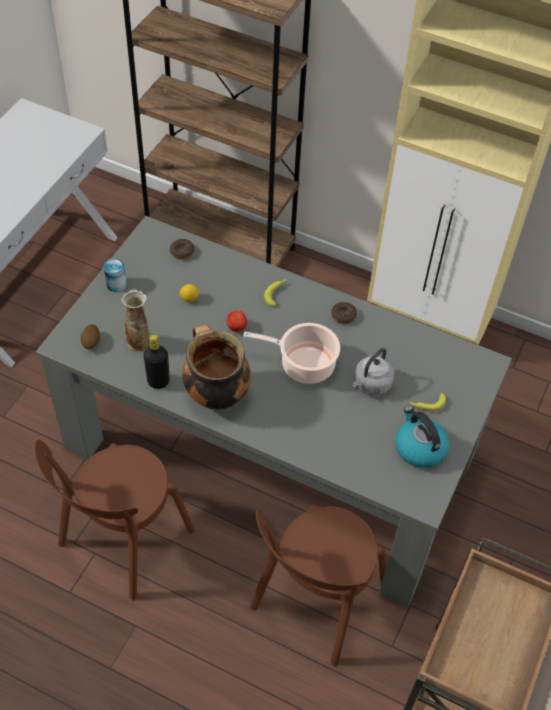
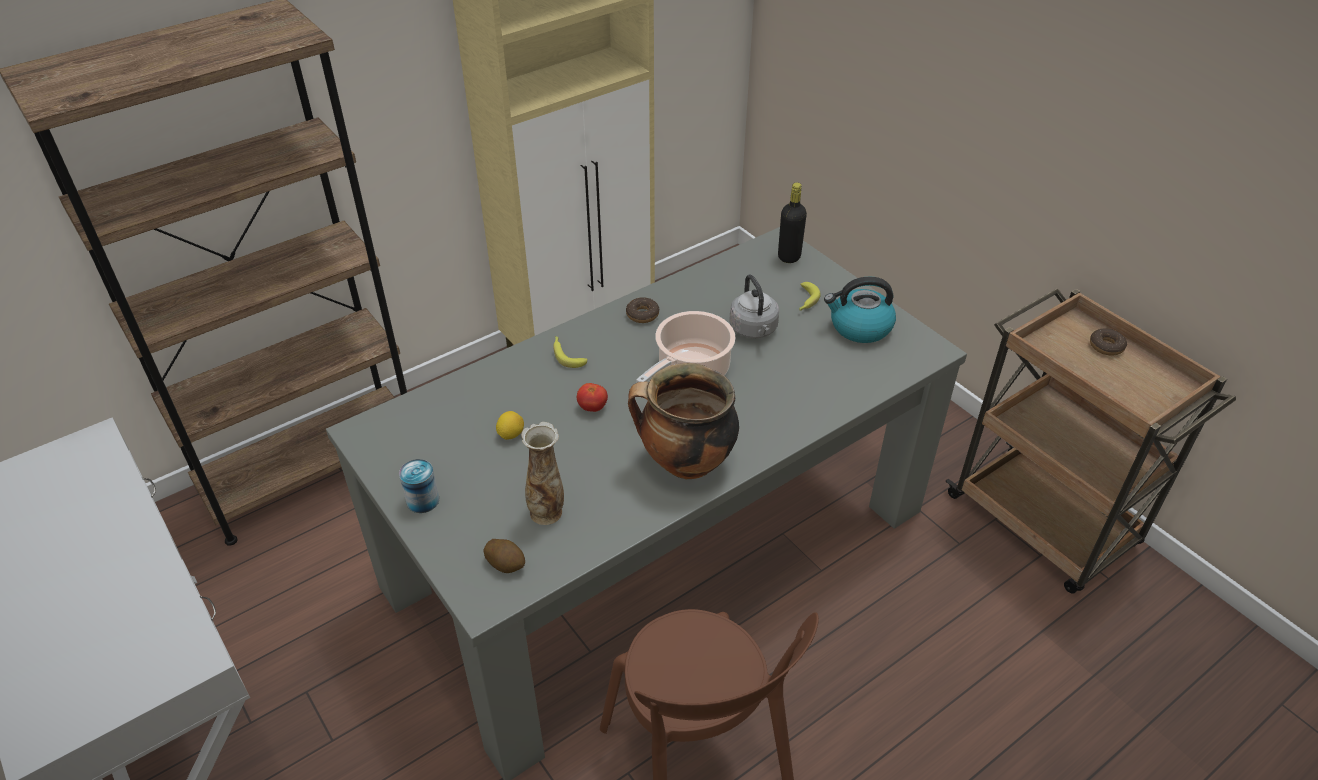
camera: 60 degrees left, 10 degrees down
black bottle [143,334,170,389] -> black bottle moved to [778,182,807,263]
donut [170,239,195,260] -> donut moved to [1090,328,1127,355]
brown chair [250,504,386,667] -> none

